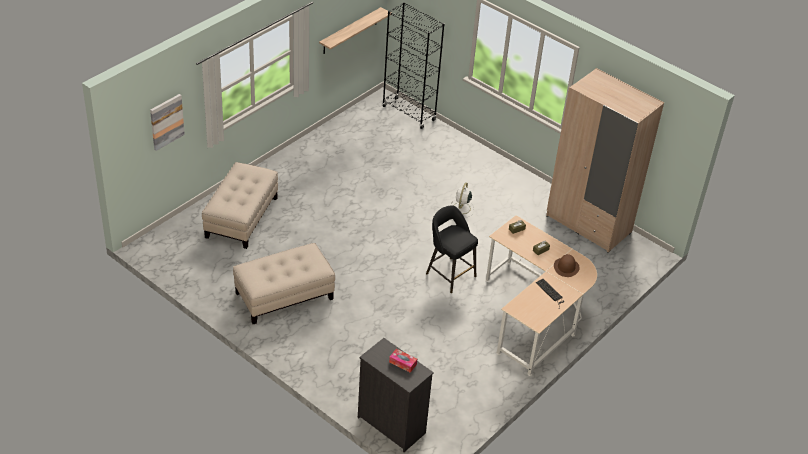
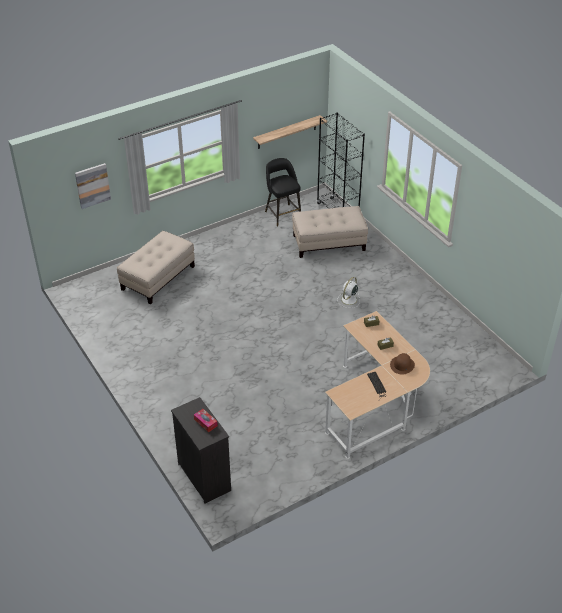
camera: 20 degrees right, 0 degrees up
beige ottoman [233,243,335,324] -> beige ottoman moved to [292,206,368,258]
black stool [426,206,478,293] -> black stool moved to [265,158,301,227]
beige wardrobe [546,68,664,253] -> none

